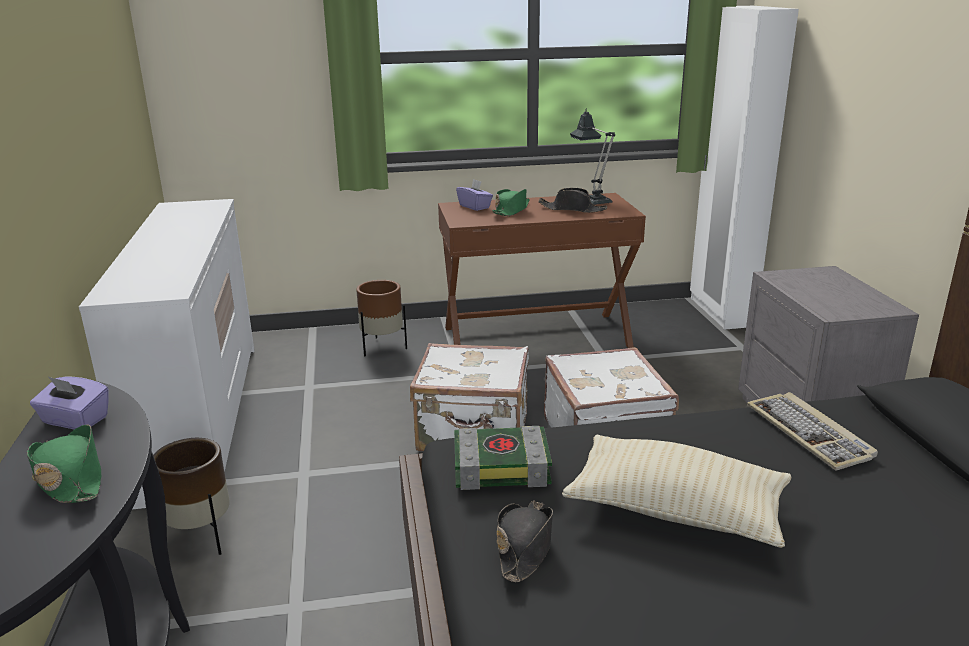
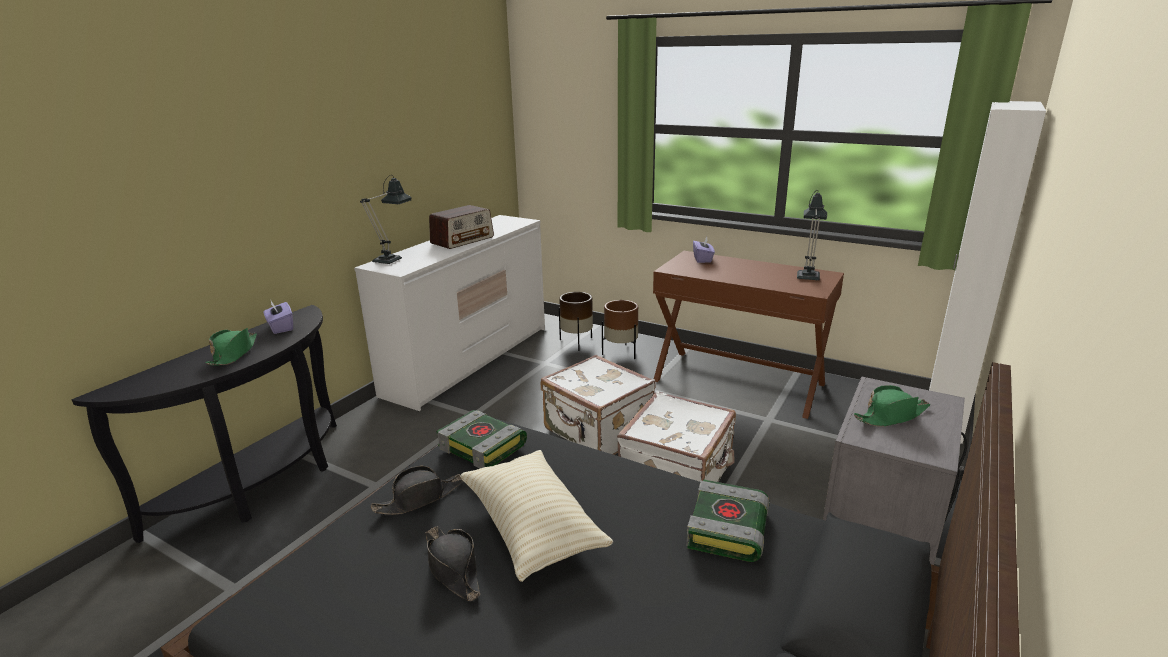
camera: 40 degrees right, 0 degrees up
brown planter [153,438,230,555] -> brown planter moved to [559,292,593,351]
green hat [492,189,530,216] -> green hat moved to [854,385,930,427]
black hat [538,188,607,213] -> black hat moved to [425,526,480,601]
keyboard [747,392,878,471] -> book [686,479,769,562]
none -> table lamp [360,175,412,264]
none -> radio [429,205,494,249]

